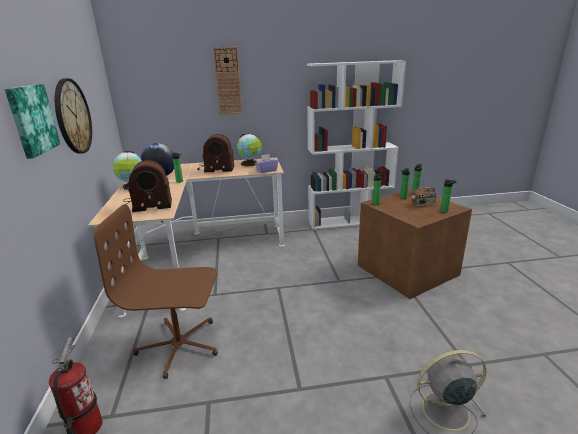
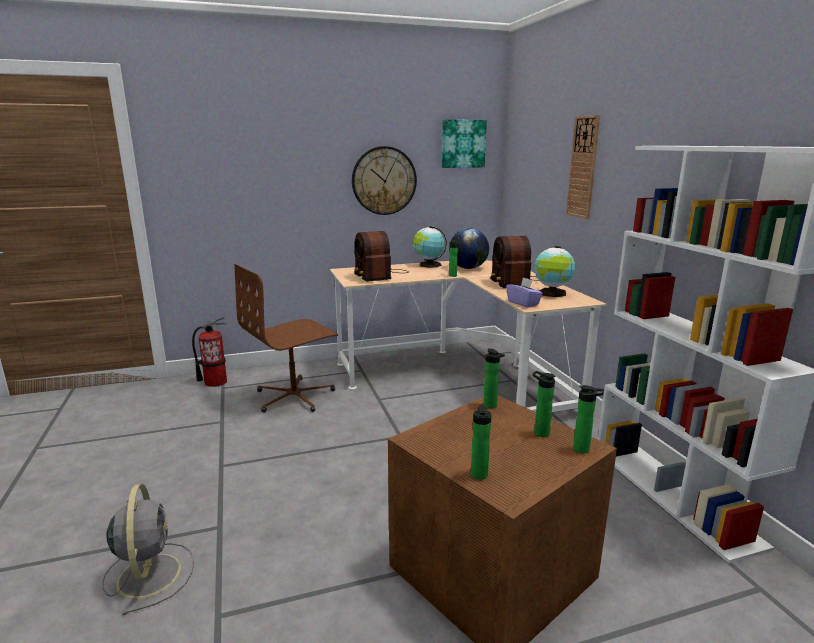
camera: 80 degrees right, 5 degrees down
picture [5,84,60,159] -> picture moved to [442,119,487,168]
brown office chair [94,204,218,379] -> brown office chair turned 120 degrees counterclockwise [234,264,338,413]
radio [411,180,436,207] -> none

